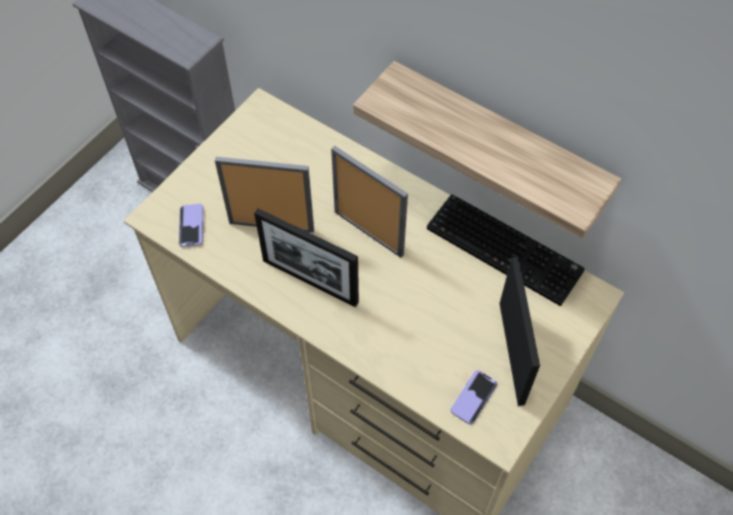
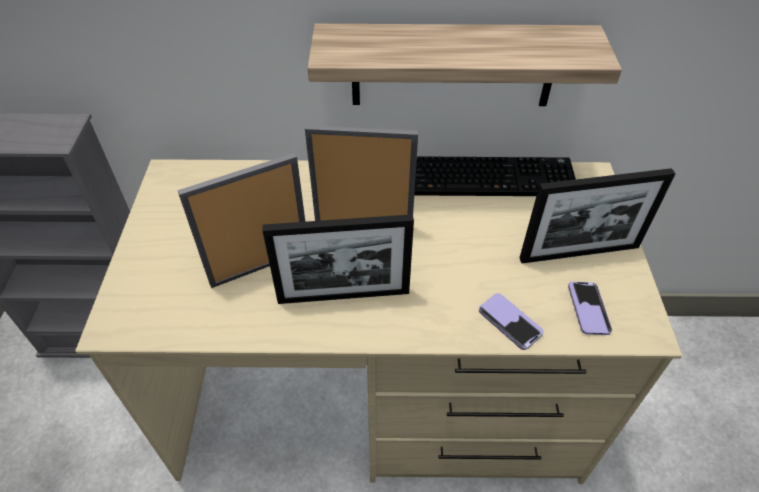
camera: 35 degrees left, 10 degrees down
phone [179,204,203,247] -> phone moved to [479,293,544,350]
picture frame [500,257,540,406] -> picture frame turned 120 degrees clockwise [520,168,676,263]

